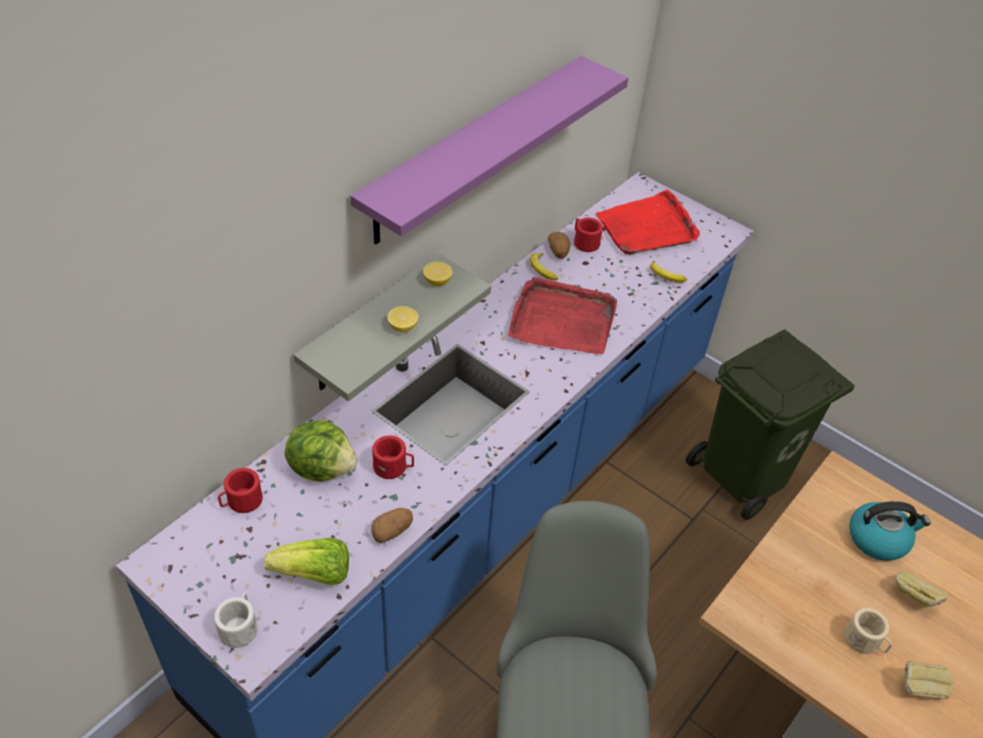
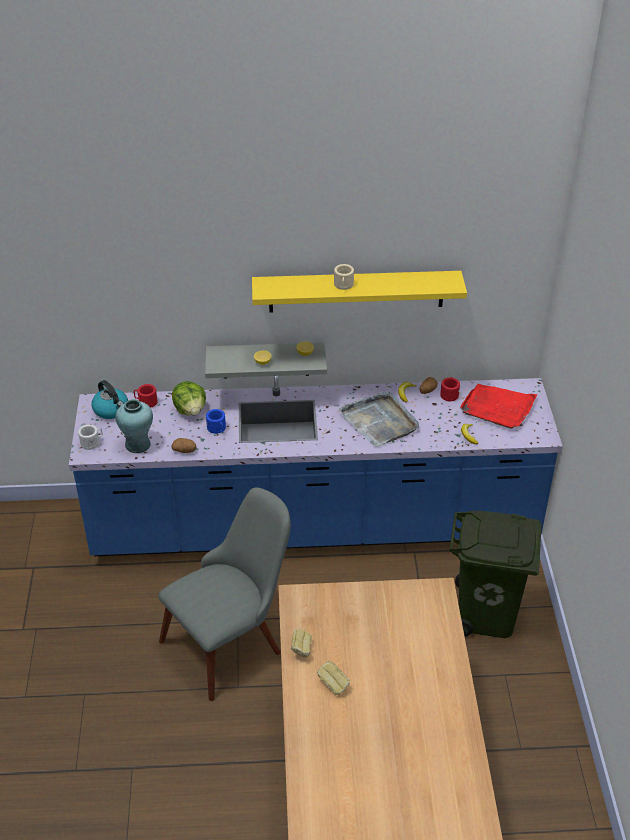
camera: 50 degrees right, 5 degrees down
lettuce [264,538,349,585] -> turquoise vase [115,399,153,453]
purple shelf [350,56,629,245] -> yellow shelf [252,271,467,313]
red mug [372,435,414,479] -> blue mug [206,409,226,434]
red tray [508,277,617,354] -> grey tray [339,391,419,447]
beige mug [844,608,893,654] -> beige mug moved to [334,264,354,290]
kettle [850,501,931,561] -> kettle moved to [92,380,128,419]
bread [895,571,947,607] -> bread moved to [291,629,312,658]

